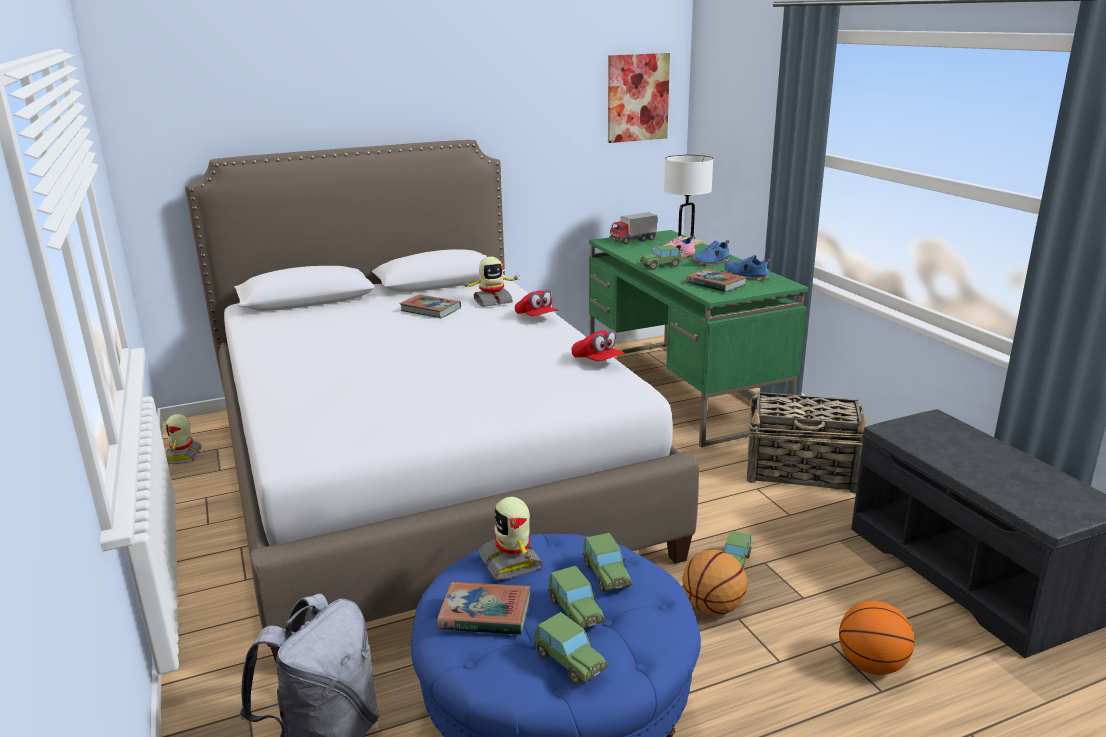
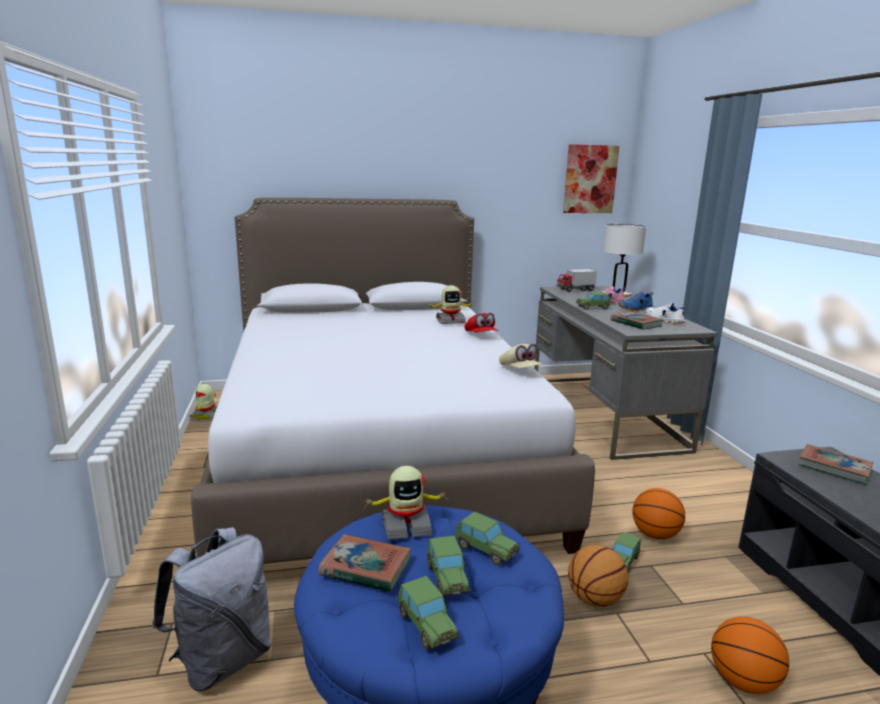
camera: 10 degrees right, 5 degrees down
book [399,295,461,318] -> book moved to [798,444,873,485]
toy robot [478,497,543,580] -> toy robot turned 90 degrees counterclockwise [364,466,448,540]
red cap [571,330,625,361] -> beige cap [499,344,543,368]
toy car [583,533,633,592] -> toy car turned 45 degrees counterclockwise [455,511,521,566]
green desk [589,230,808,447] -> grey desk [534,286,718,460]
blue shoe [724,255,770,281] -> white shoe [646,303,685,324]
basket [747,392,868,494] -> none
none -> basketball [633,488,685,539]

